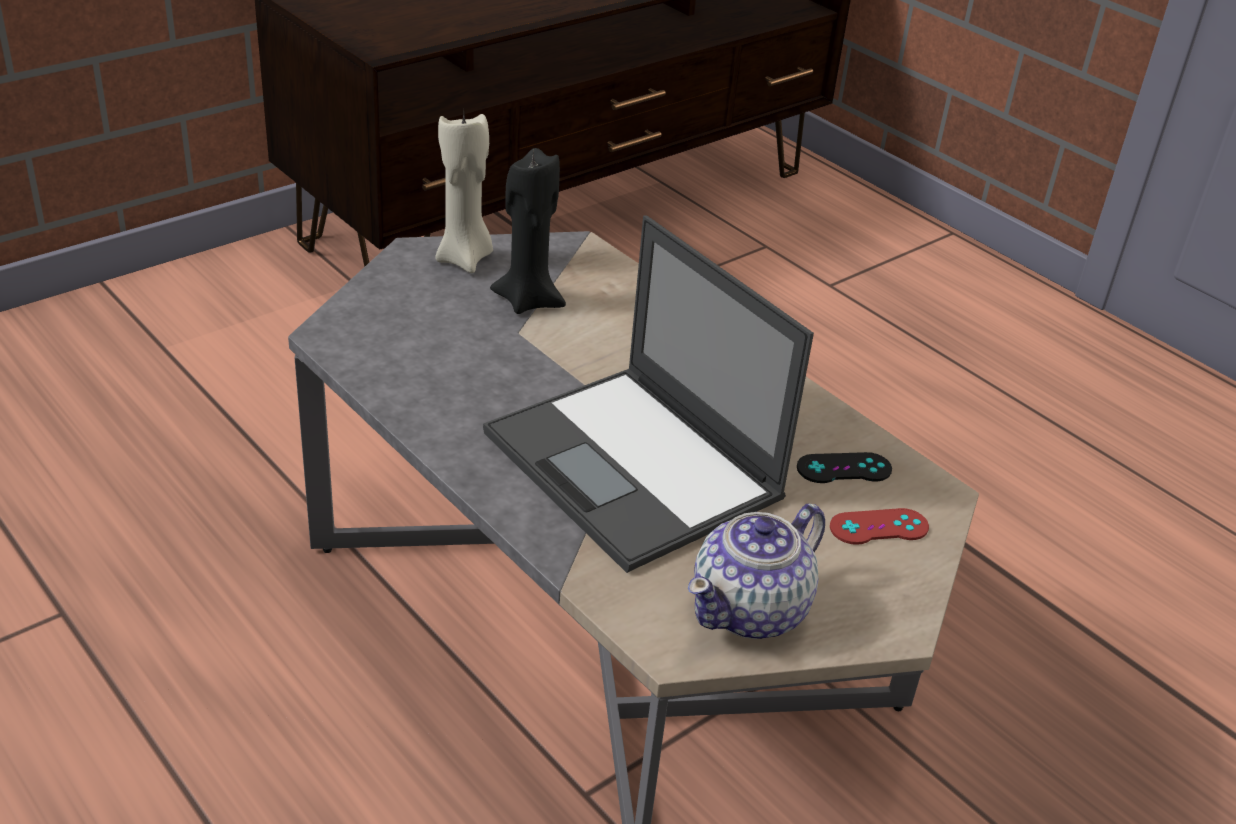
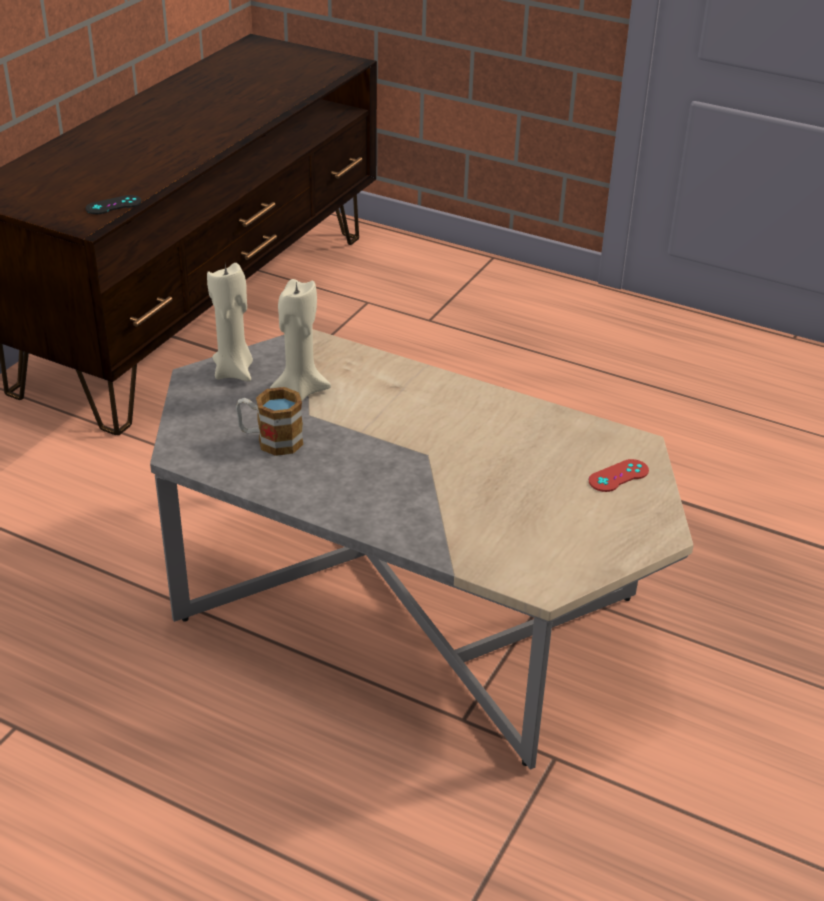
camera: 20 degrees left, 0 degrees up
laptop [483,215,814,573] -> none
black candle [490,148,566,314] -> beige candle [270,279,331,401]
teapot [688,503,825,639] -> none
black game controller [797,452,892,483] -> black game controller moved to [86,195,141,214]
none -> mug [236,387,304,456]

